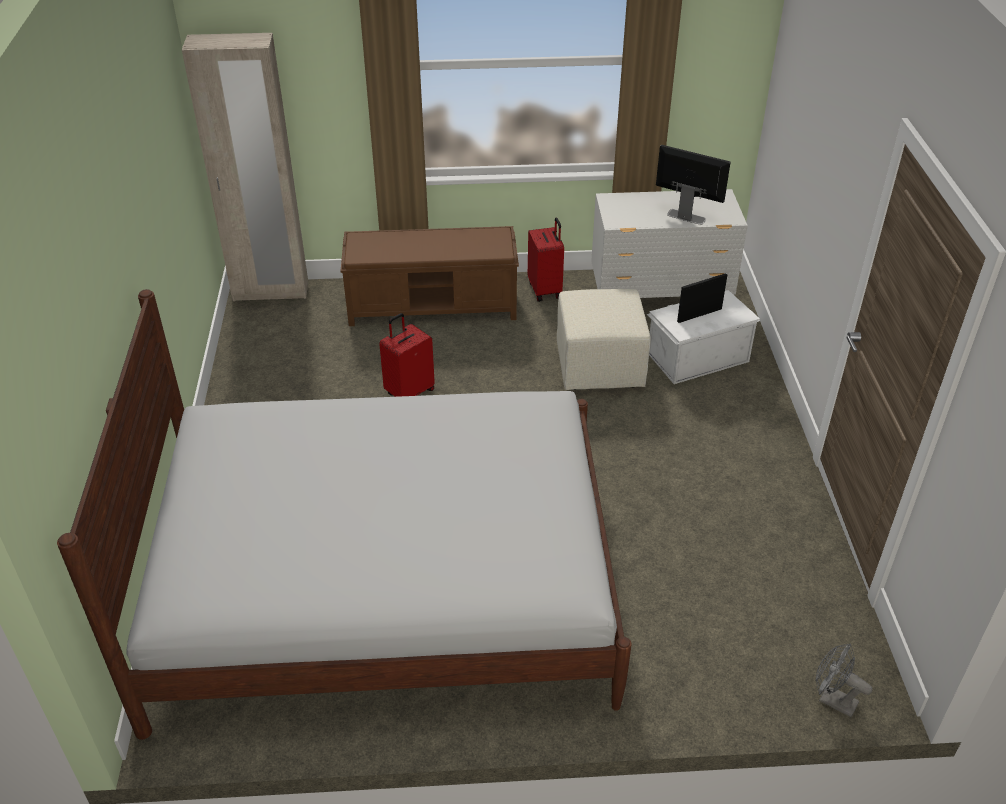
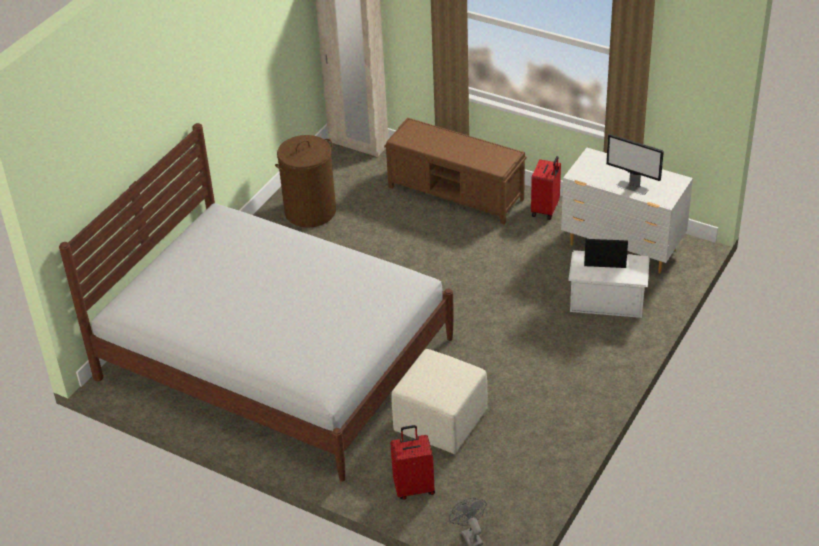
camera: 35 degrees right, 0 degrees up
red suitcase [379,313,435,397] -> red suitcase moved to [390,425,435,500]
beige ottoman [557,289,650,390] -> beige ottoman moved to [392,349,488,454]
monitor [656,145,730,225] -> monitor turned 150 degrees clockwise [606,134,664,195]
none -> brown laundry basket [275,135,336,228]

